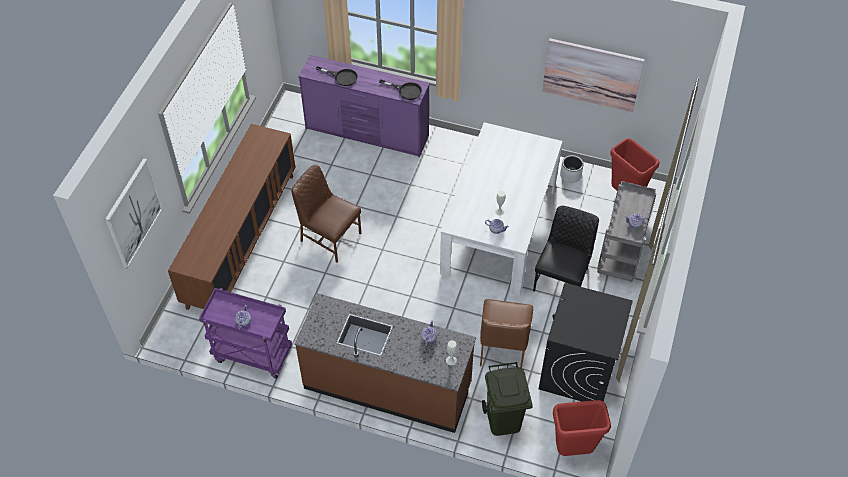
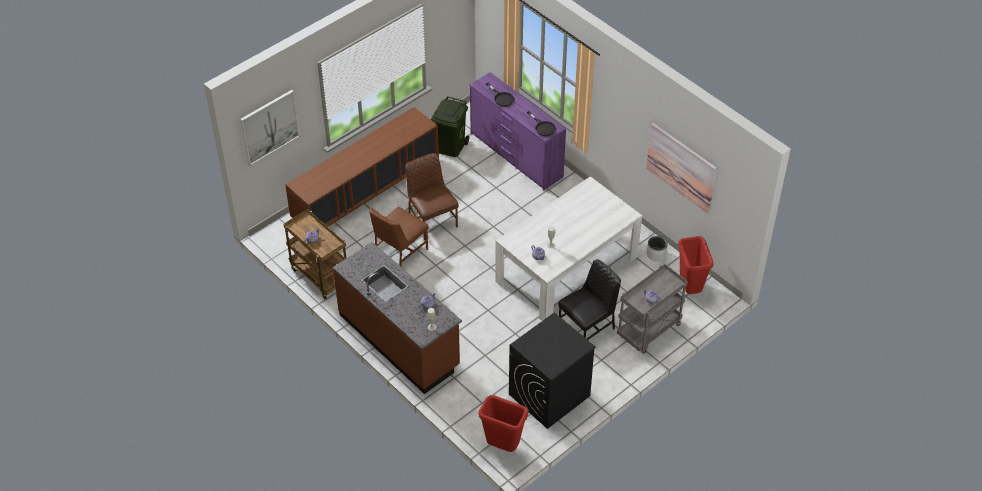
camera: 30 degrees right, 5 degrees down
purple cart [199,288,292,379] -> brown cart [283,209,346,300]
brown chair [480,299,534,368] -> brown chair moved to [369,207,429,267]
green trash can [482,362,533,436] -> green trash can moved to [431,96,469,157]

